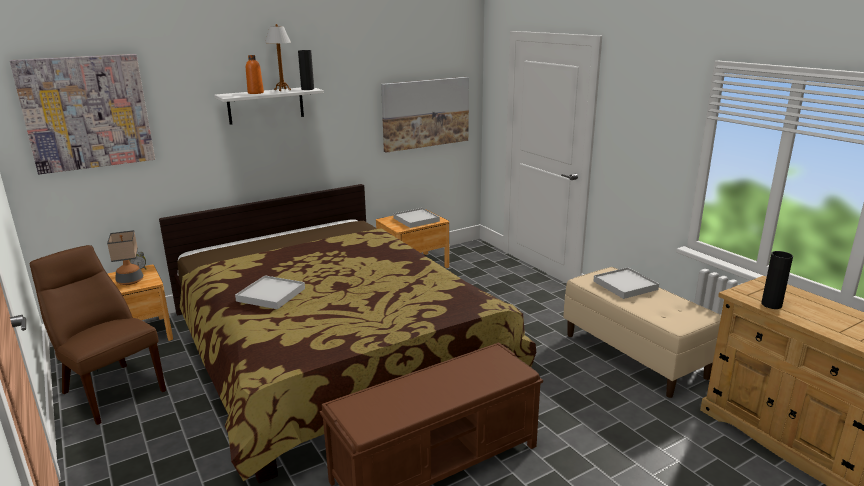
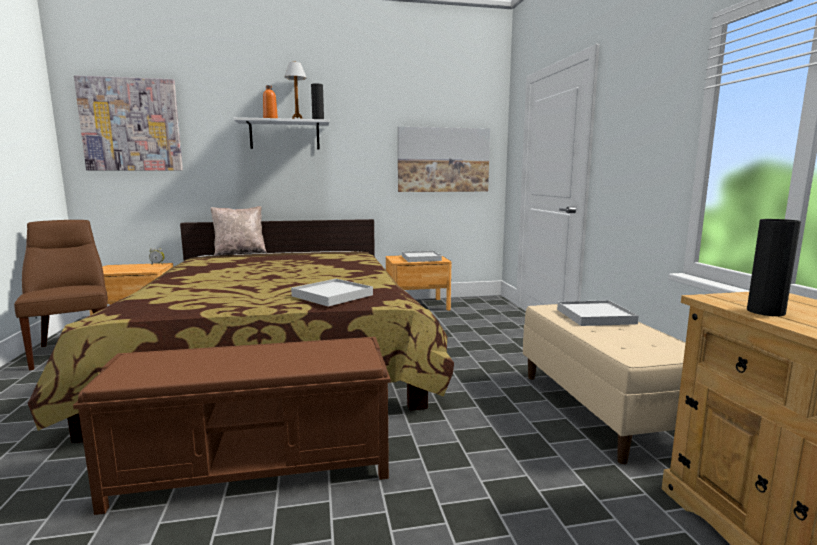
camera: 20 degrees right, 10 degrees down
table lamp [107,230,144,285] -> none
white tray [235,275,305,309] -> white tray moved to [291,279,373,307]
none -> beige pillow [210,206,267,256]

